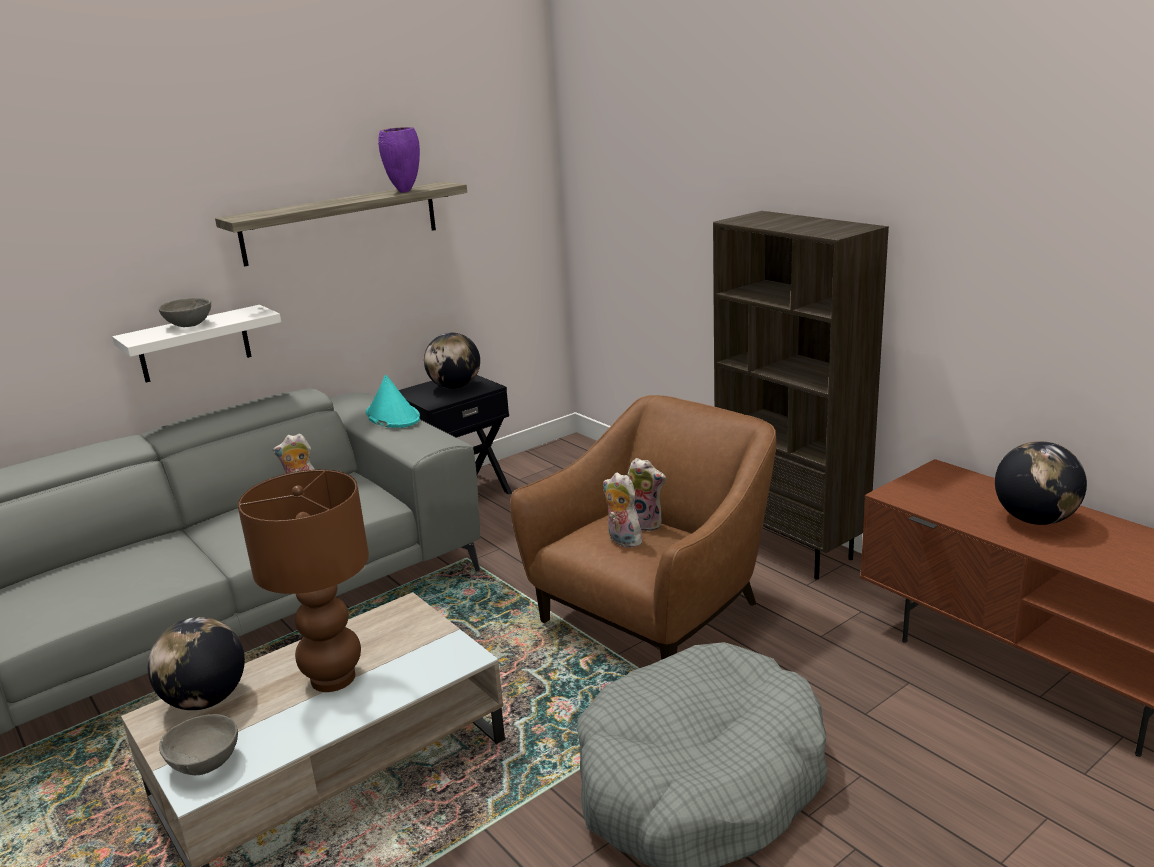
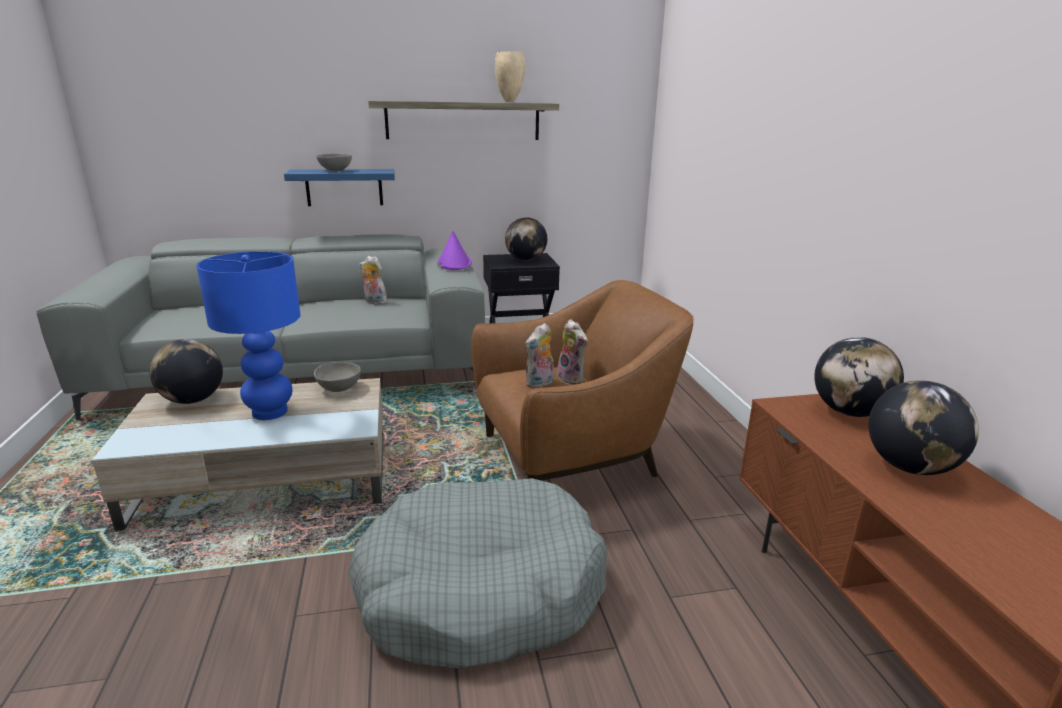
camera: 25 degrees right, 0 degrees up
white shelf [112,305,281,383] -> blue shelf [284,169,395,206]
grey bowl [159,714,238,775] -> grey bowl moved to [314,362,361,392]
brown table lamp [238,470,369,692] -> blue table lamp [197,251,300,420]
turquoise hat [366,375,420,428] -> purple hat [437,231,472,270]
purple vase [378,127,420,193] -> beige vase [495,52,525,102]
plush toy [603,472,642,548] -> plush toy turned 120 degrees counterclockwise [525,323,554,388]
brown bookcase [713,211,889,580] -> none
none -> globe [814,337,904,417]

